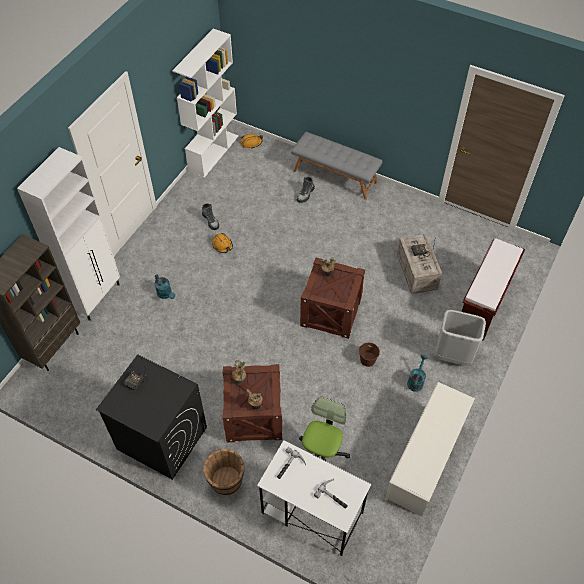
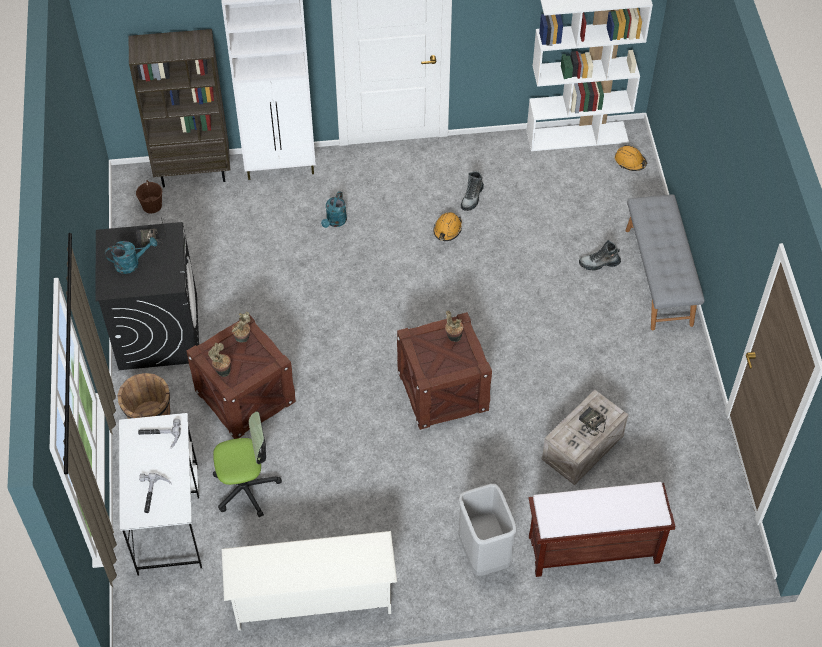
camera: 55 degrees right, 0 degrees up
brown bucket [359,343,380,367] -> brown bucket moved to [136,180,162,213]
turquoise watering can [407,355,428,392] -> turquoise watering can moved to [105,237,157,274]

